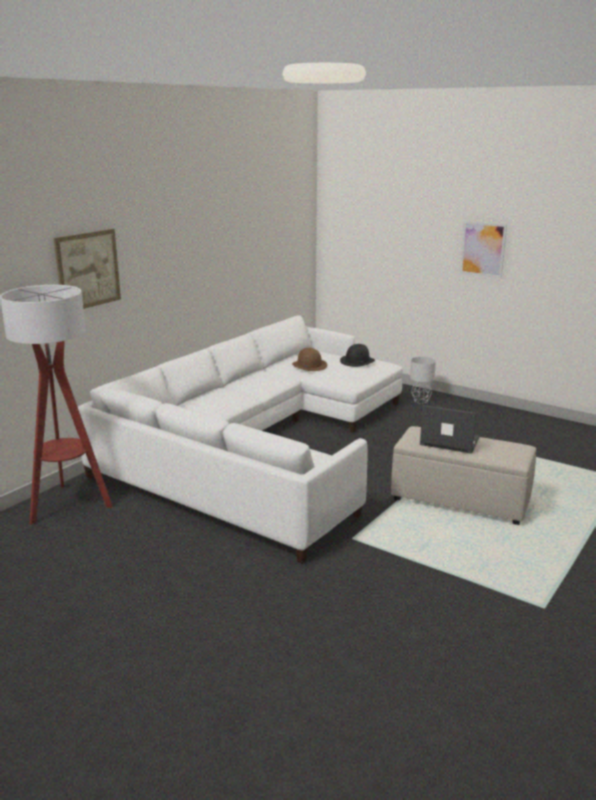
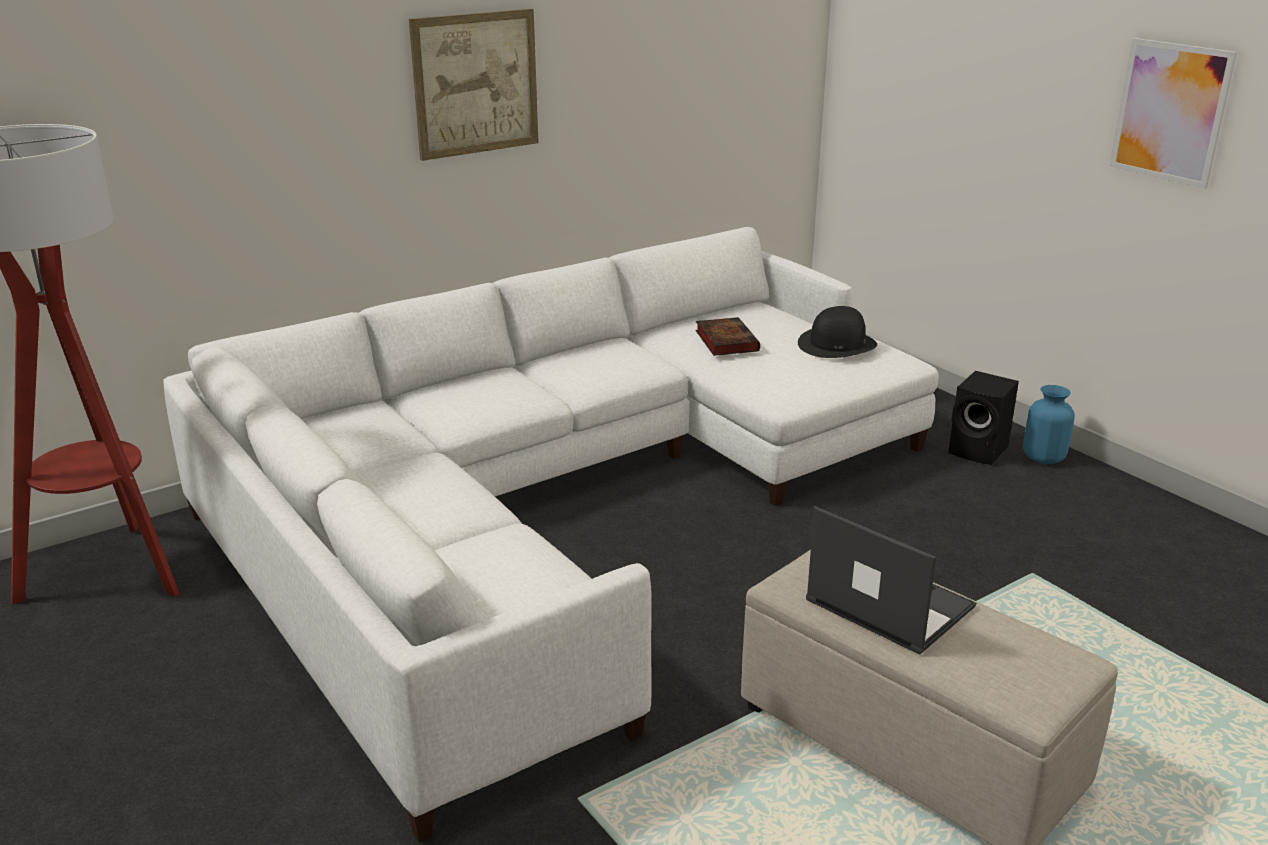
camera: 20 degrees right, 5 degrees up
picture [53,229,121,309] -> picture moved to [409,9,539,161]
brown hat [292,348,327,371] -> book [696,317,760,356]
grey table lamp [410,357,436,404] -> black speaker [948,371,1019,465]
none -> blue vase [1023,385,1075,464]

